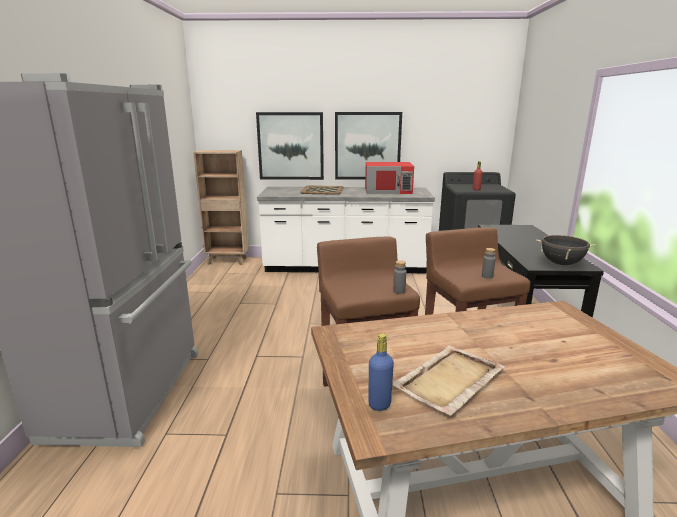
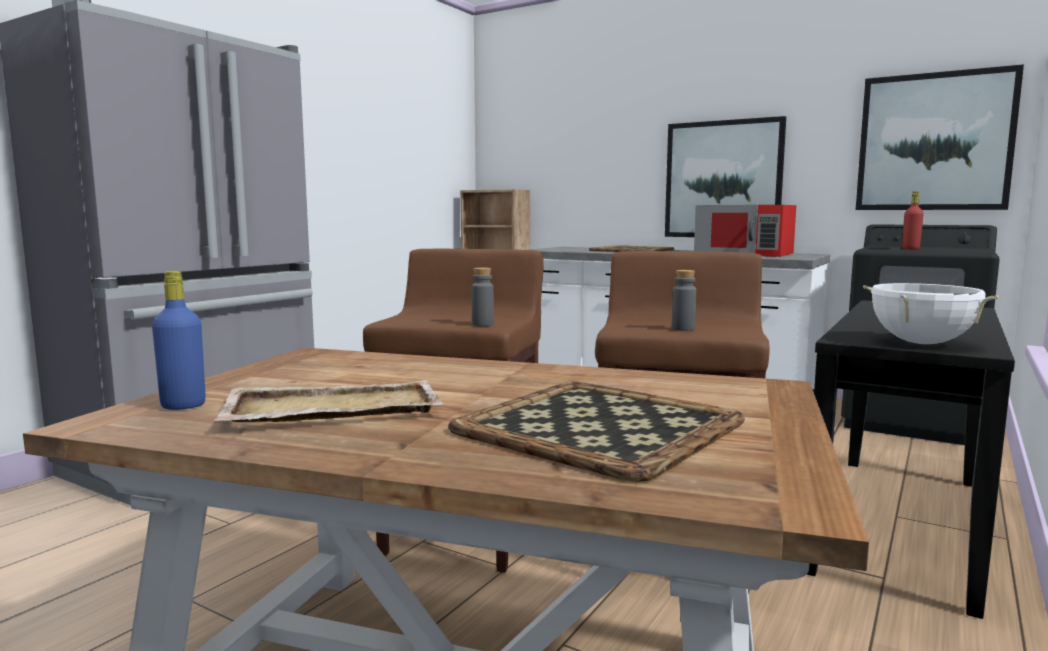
camera: 30 degrees right, 10 degrees down
picture [256,112,324,180] -> picture moved to [856,64,1024,210]
black cooking pot [536,235,596,265] -> white cooking pot [863,283,999,344]
none -> tray [448,382,745,482]

